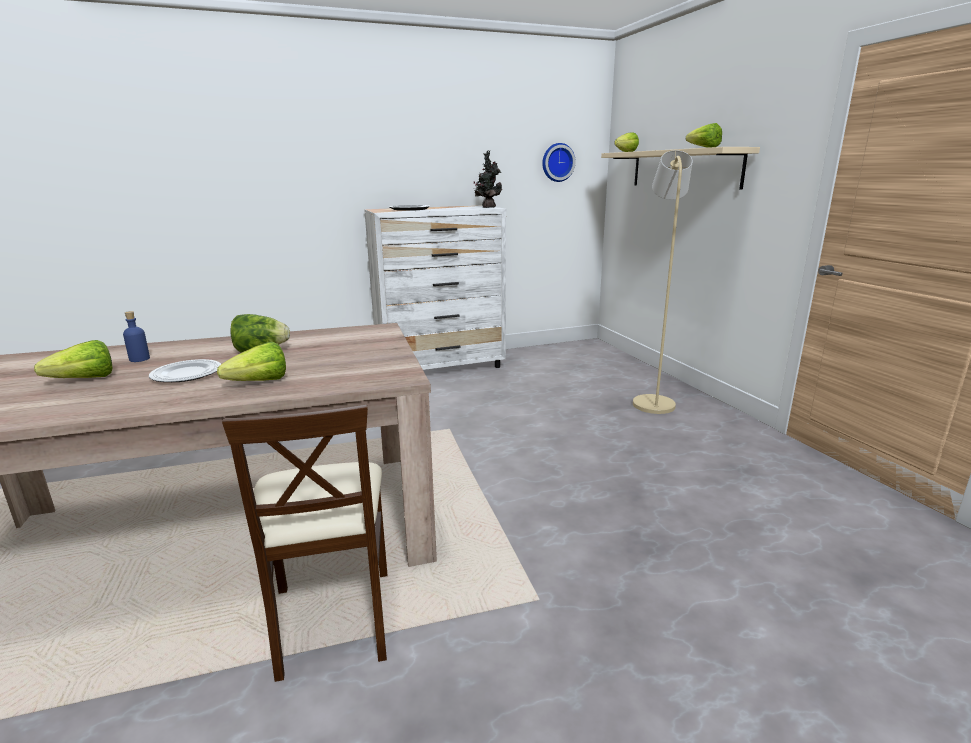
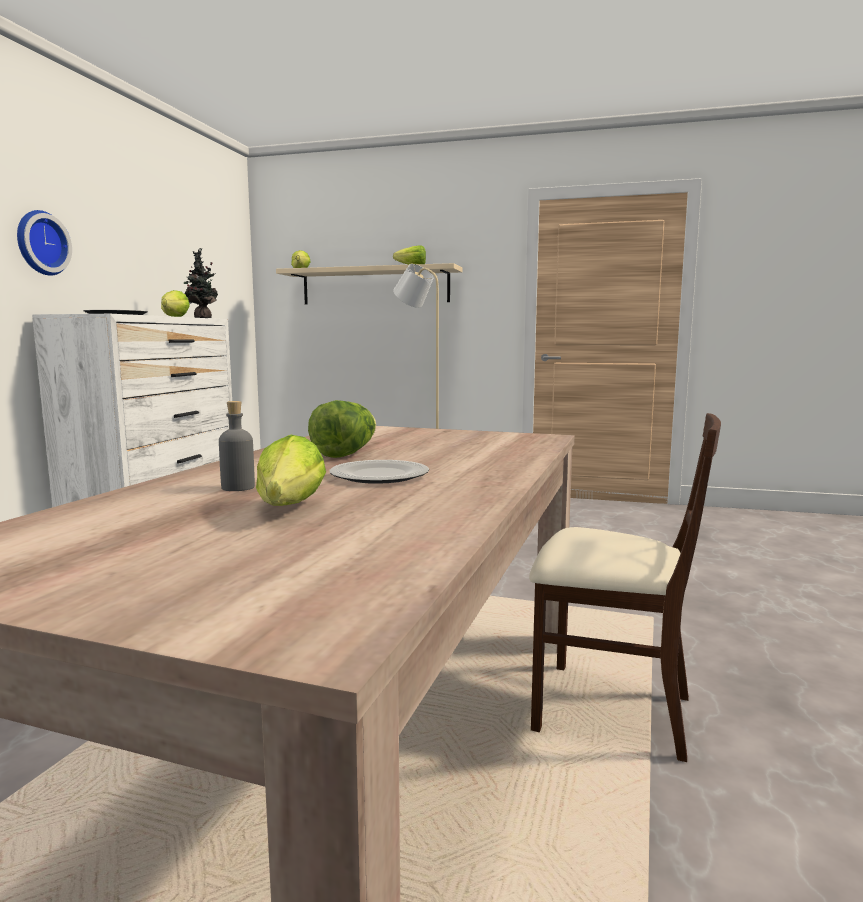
camera: 55 degrees left, 10 degrees down
blue bottle [123,311,150,362] -> grey bottle [219,401,255,491]
lettuce [217,342,286,381] -> lettuce moved to [161,290,190,317]
wall clock [542,143,576,182] -> wall clock moved to [17,210,72,276]

